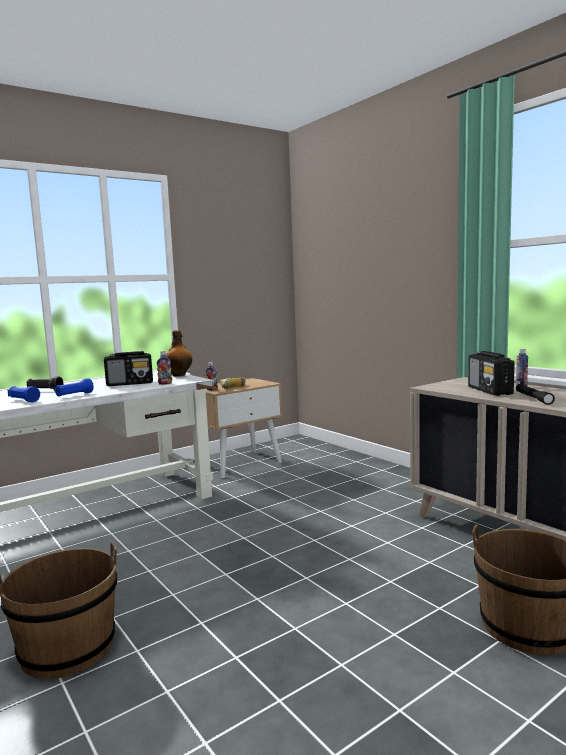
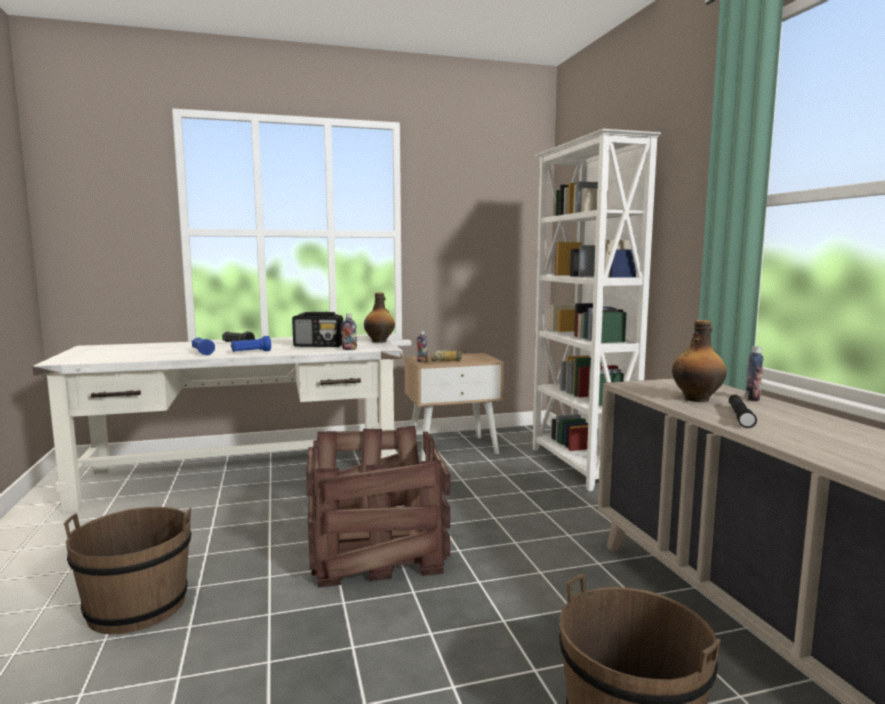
camera: 20 degrees right, 0 degrees up
radio [468,351,515,396] -> bottle [672,320,727,402]
none -> crate [306,426,450,587]
none -> white bookcase [533,129,661,491]

